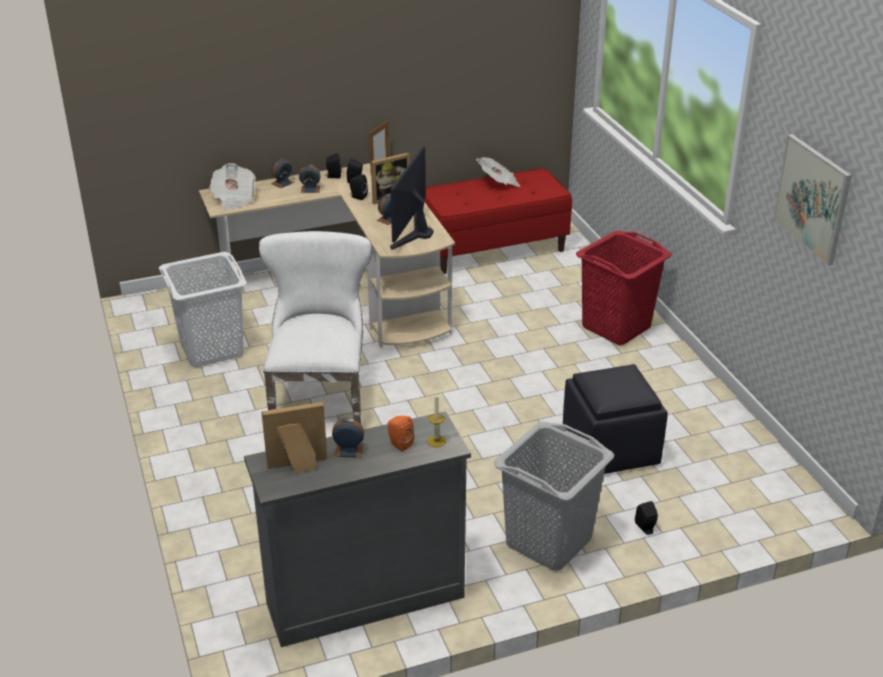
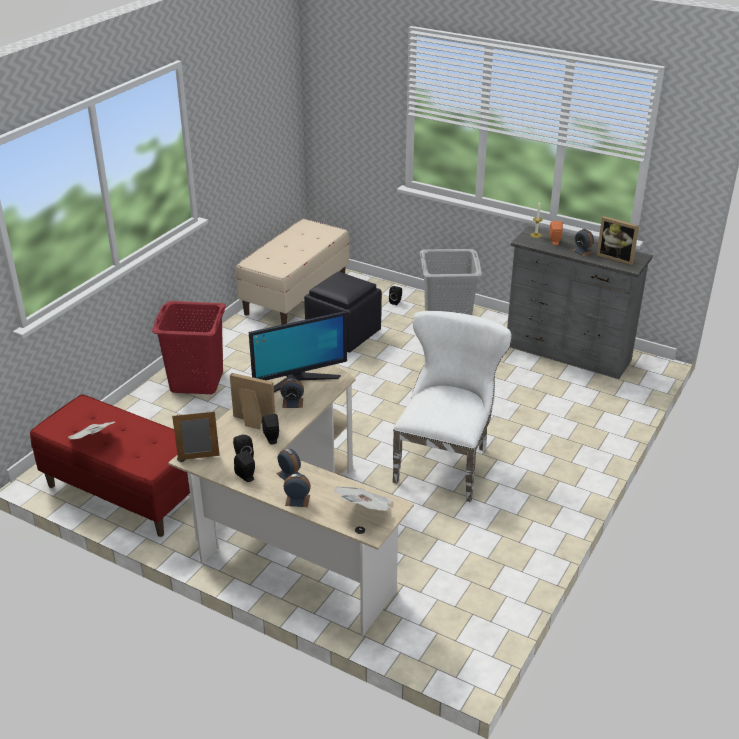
camera: 130 degrees left, 0 degrees up
white laundry basket [159,252,247,367] -> none
white chair [259,231,372,424] -> white chair turned 150 degrees clockwise [392,311,512,502]
picture [773,134,852,266] -> none
none -> beige bench [236,219,349,325]

